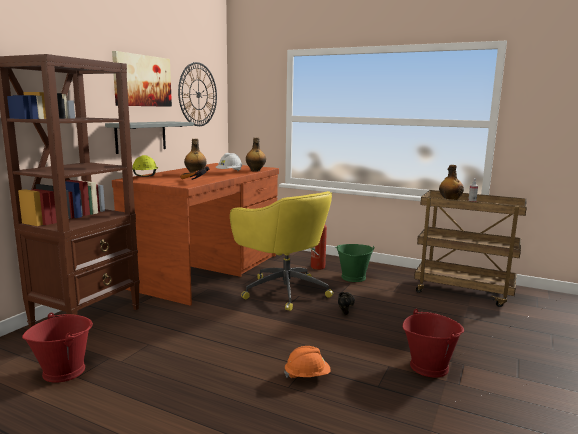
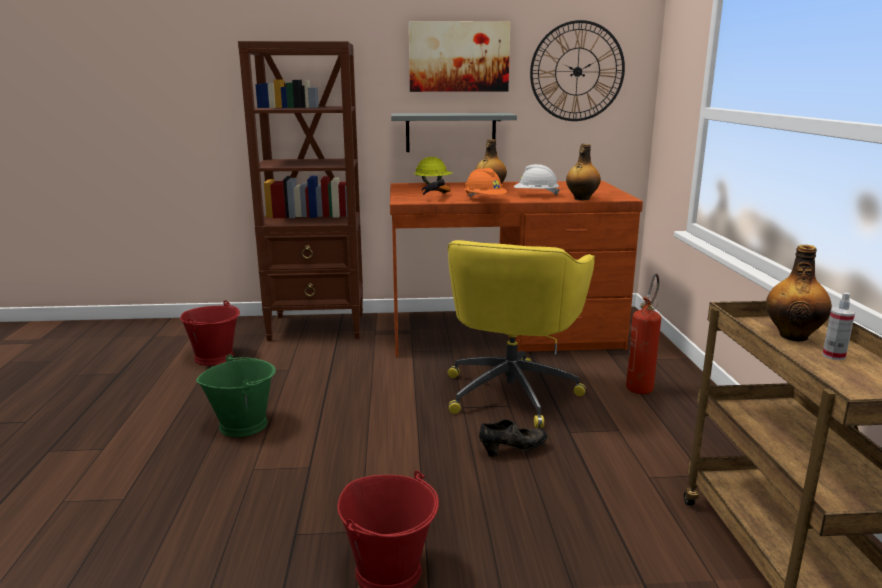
camera: 60 degrees right, 5 degrees up
orange hard hat [284,346,331,378] -> orange hard hat moved to [465,168,507,197]
green bucket [335,244,375,282] -> green bucket moved to [196,354,276,437]

